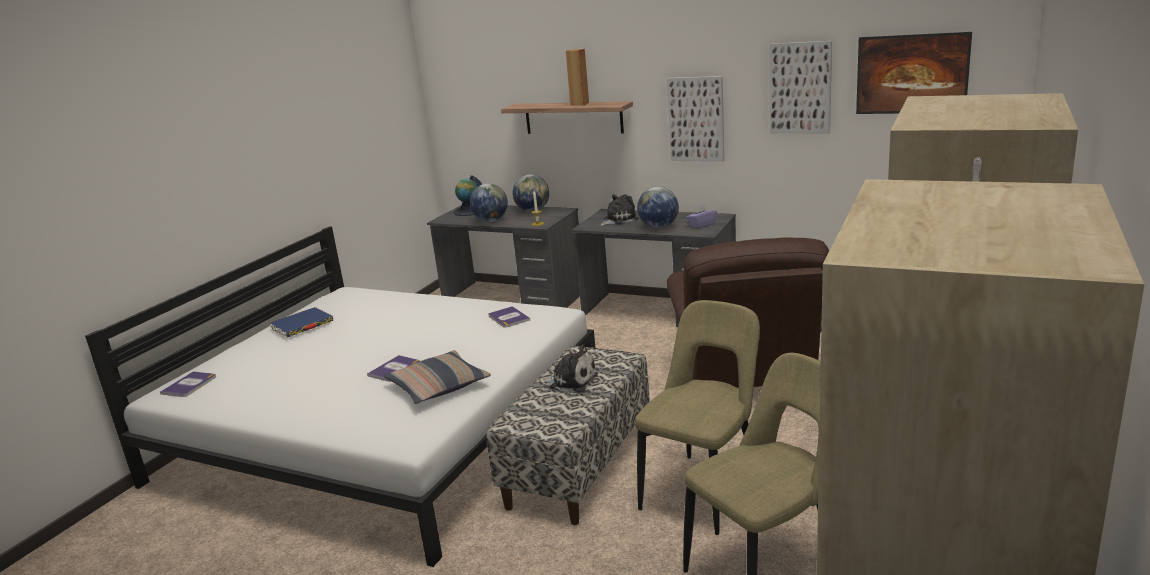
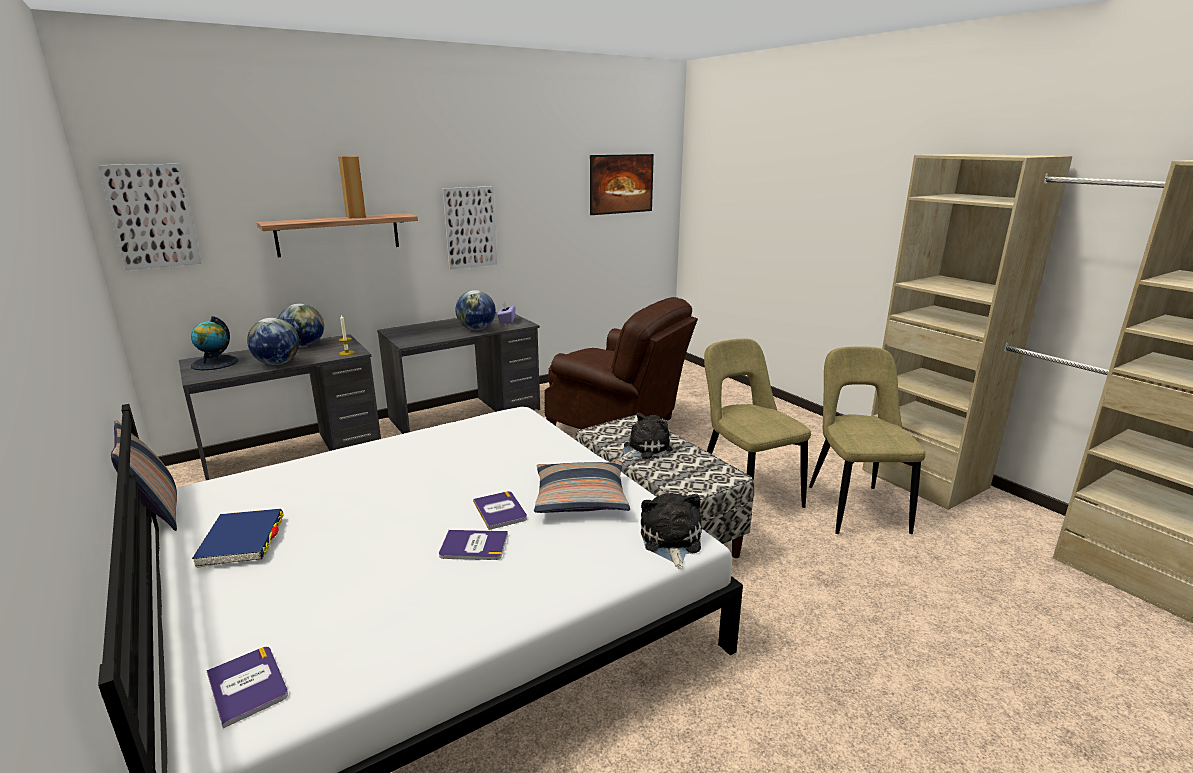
camera: 60 degrees left, 0 degrees up
book [489,306,530,328] -> book moved to [439,530,508,560]
plush toy [600,194,639,226] -> plush toy moved to [641,493,702,569]
picture [770,41,832,134] -> picture moved to [98,164,202,270]
none -> pillow [111,420,177,531]

